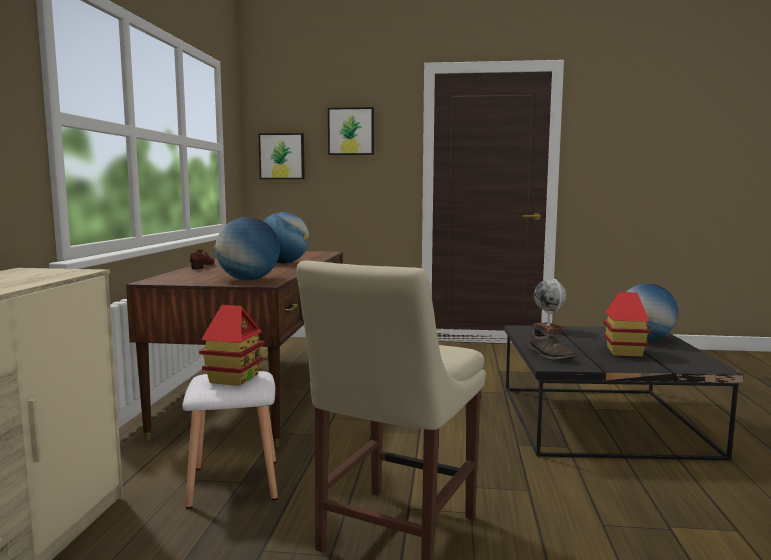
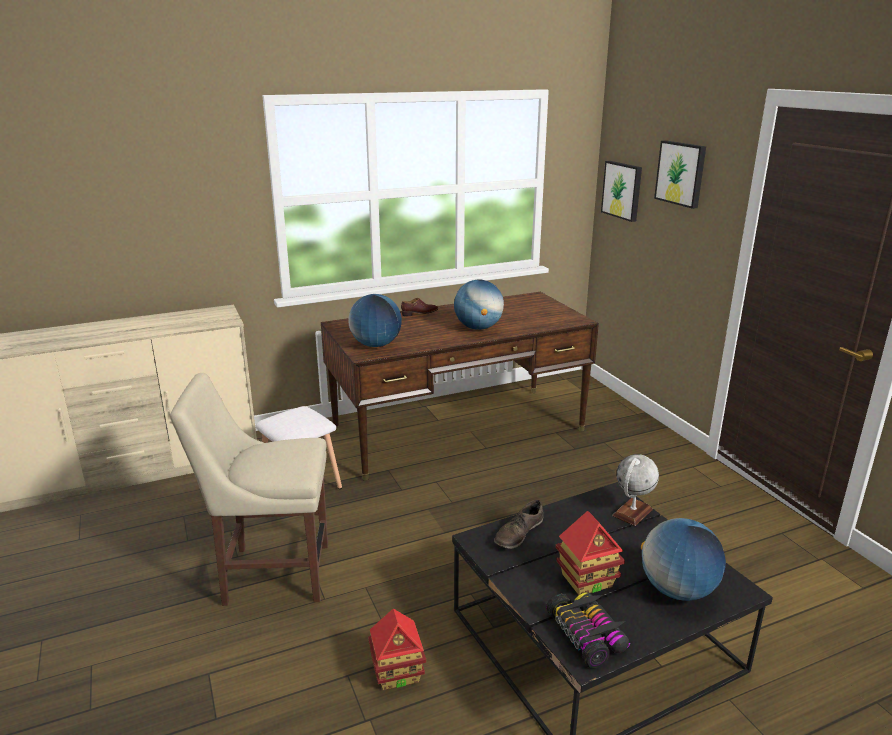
camera: 60 degrees right, 15 degrees up
toy house [199,305,265,386] -> toy house moved to [368,609,426,690]
none -> toy car [546,592,630,668]

